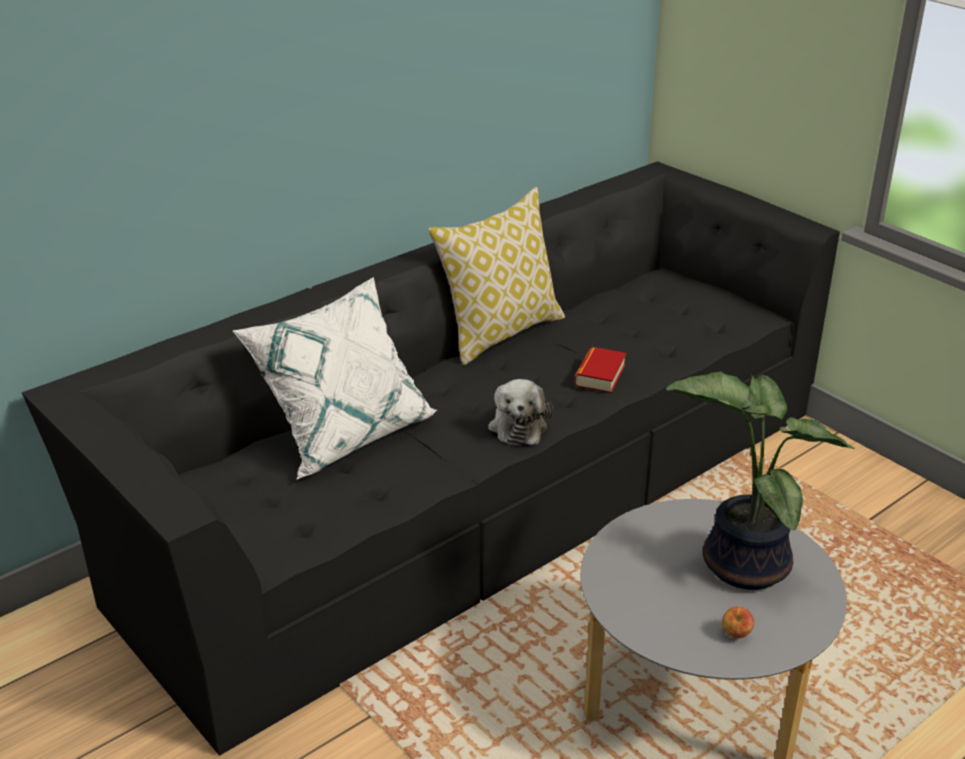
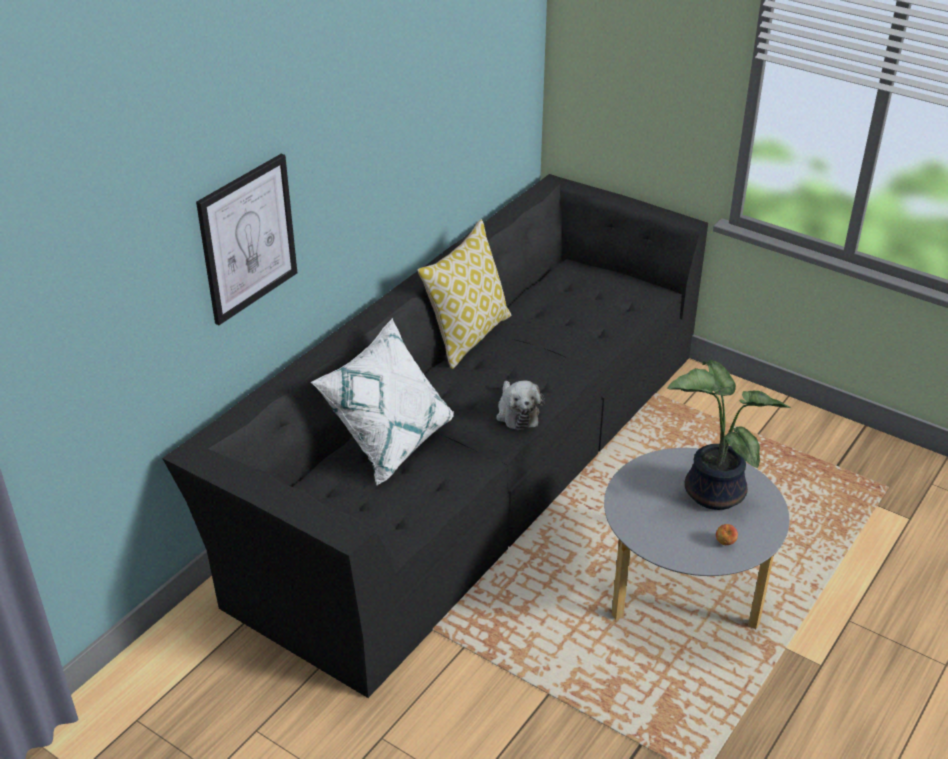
camera: 15 degrees left, 5 degrees up
book [574,347,626,393] -> none
none -> picture [196,154,297,325]

